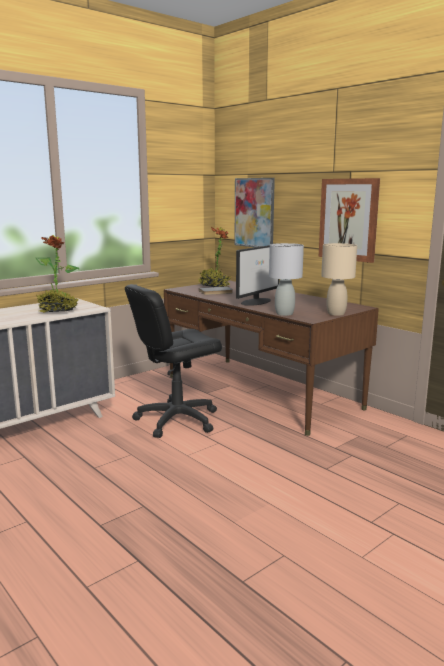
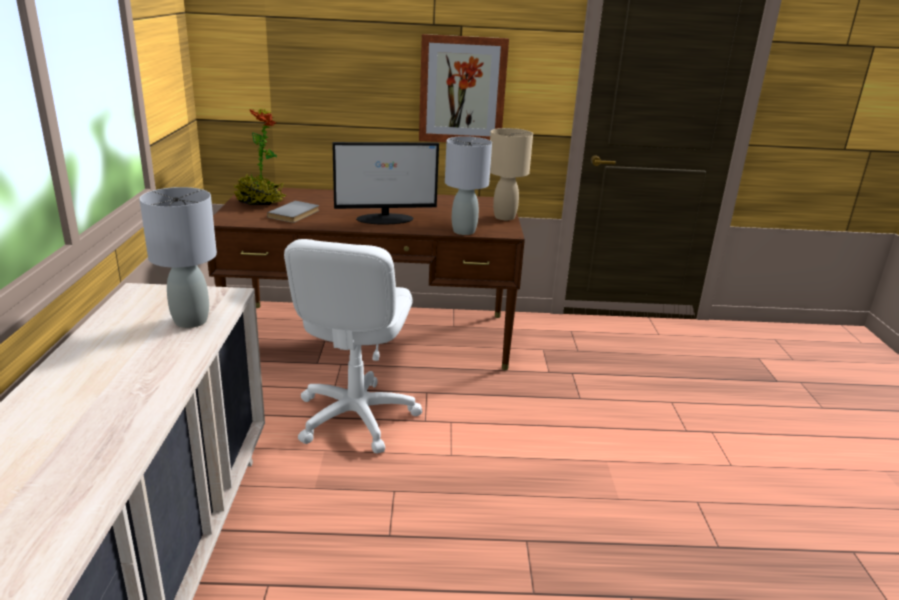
camera: 50 degrees left, 10 degrees up
potted plant [35,235,80,313] -> grey table lamp [139,187,217,328]
black office chair [125,284,222,438] -> white office chair [284,239,423,454]
picture [235,178,275,247] -> none
monitor [236,245,279,306] -> monitor turned 90 degrees clockwise [332,142,439,224]

